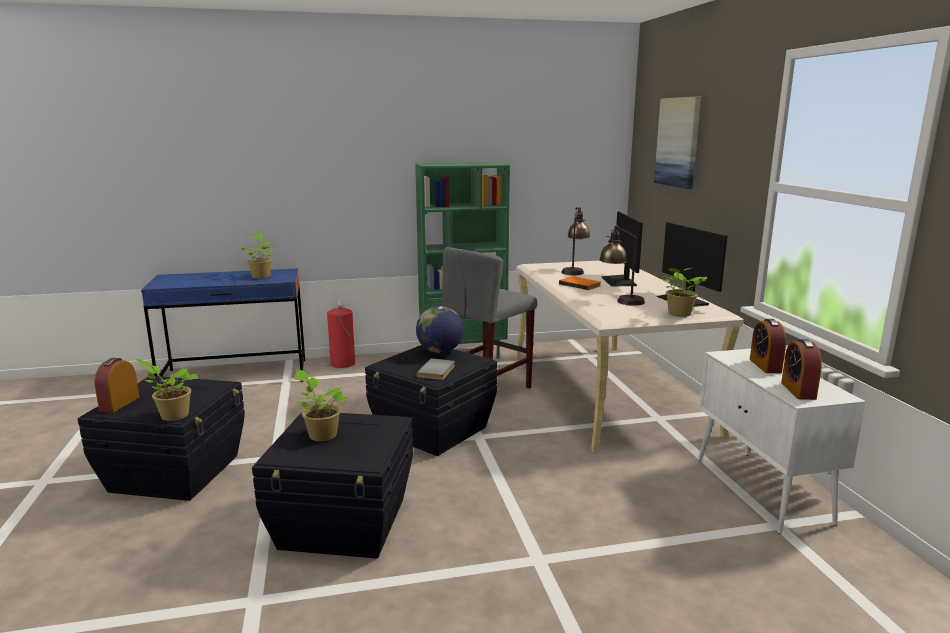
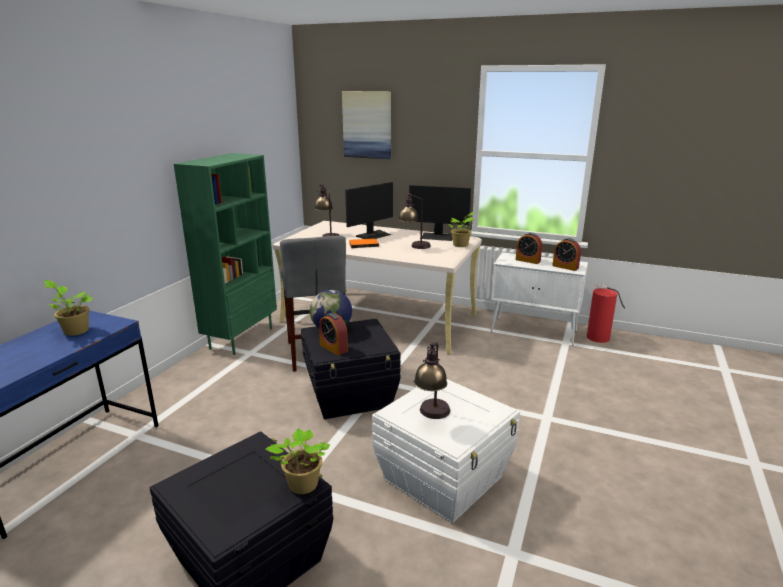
camera: 55 degrees left, 5 degrees up
alarm clock [94,358,140,413] -> alarm clock moved to [319,313,348,356]
black storage box [252,412,413,559] -> white storage box [372,379,520,523]
potted plant [294,369,348,441] -> table lamp [414,342,450,419]
fire extinguisher [327,300,355,368] -> fire extinguisher moved to [587,283,625,343]
grey book [416,358,455,380] -> none
monitor [602,211,643,287] -> monitor turned 75 degrees counterclockwise [345,182,393,239]

